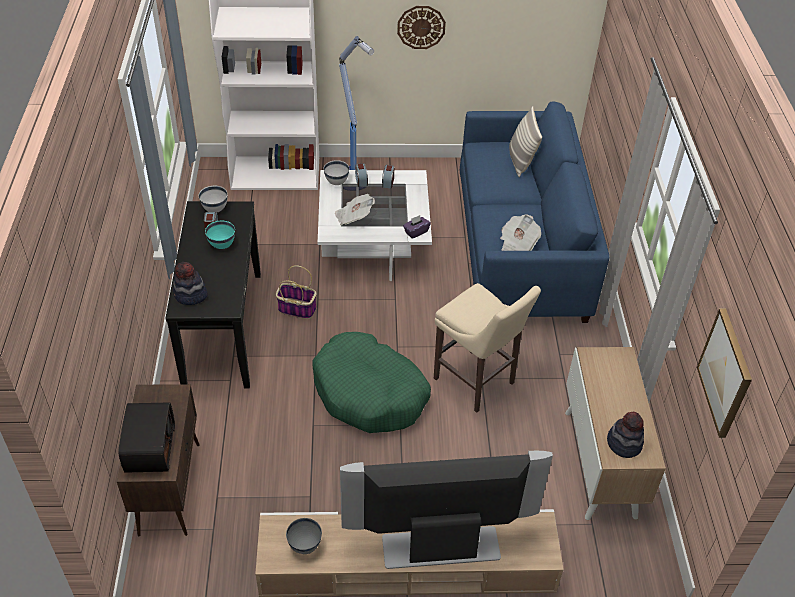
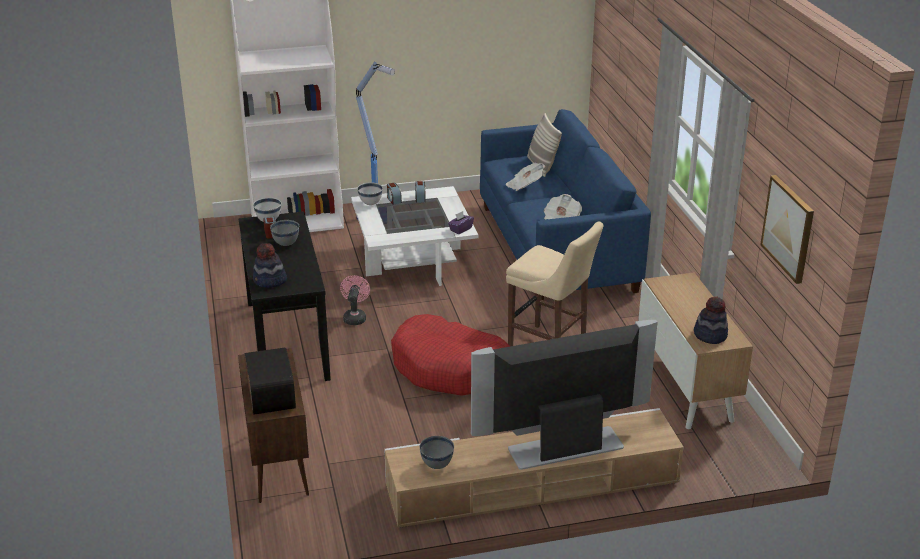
camera: 10 degrees left, 15 degrees down
turquoise bowl [205,221,235,249] -> grey bowl [270,220,299,246]
basket [276,265,317,319] -> pink fan [340,275,370,325]
green dog bed [313,332,431,433] -> red dog bed [391,314,510,396]
newspaper [335,194,375,225] -> newspaper moved to [506,163,545,191]
wall clock [397,6,446,49] -> none

